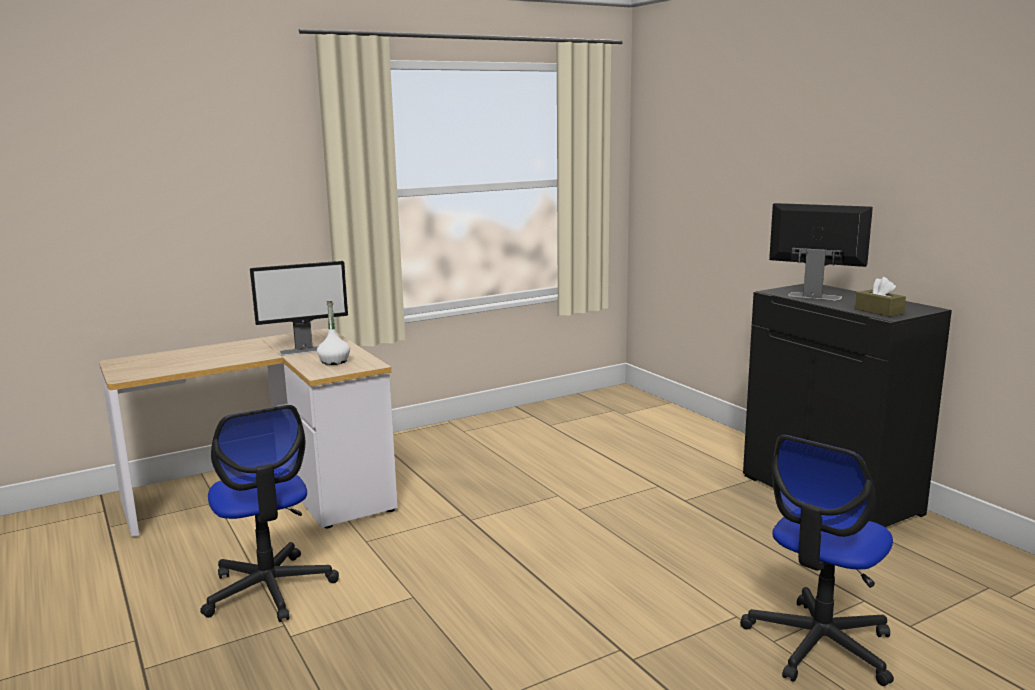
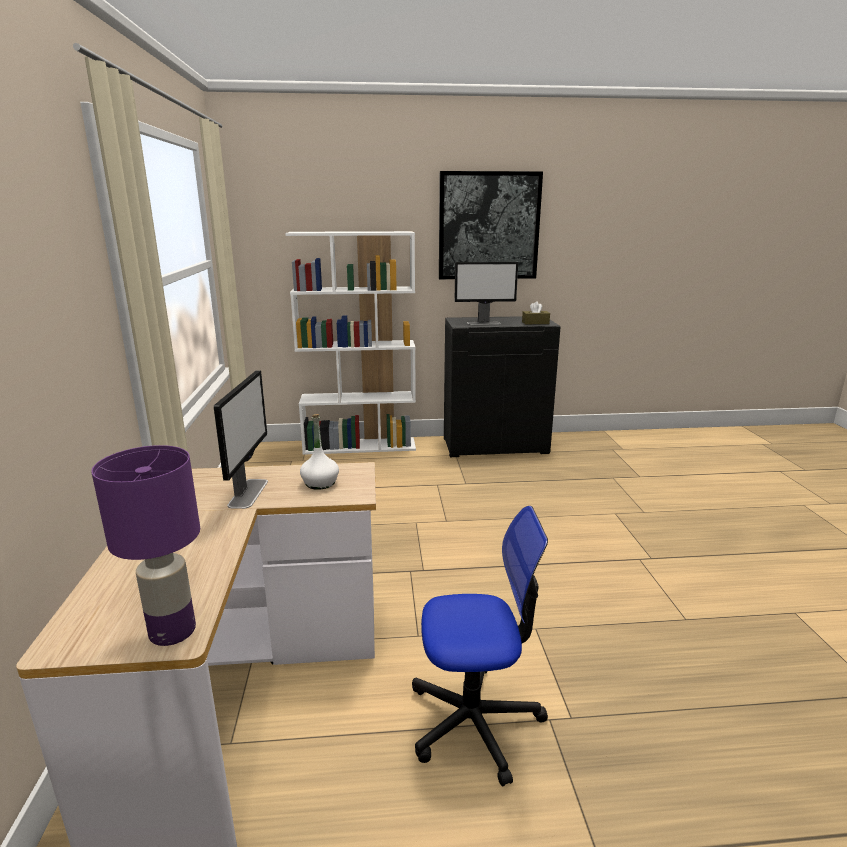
camera: 65 degrees left, 5 degrees up
office chair [740,435,894,686] -> none
monitor [769,203,873,301] -> monitor turned 150 degrees counterclockwise [455,262,518,325]
none -> purple table lamp [91,445,200,646]
none -> white bookcase [285,231,416,455]
none -> picture [439,171,543,279]

